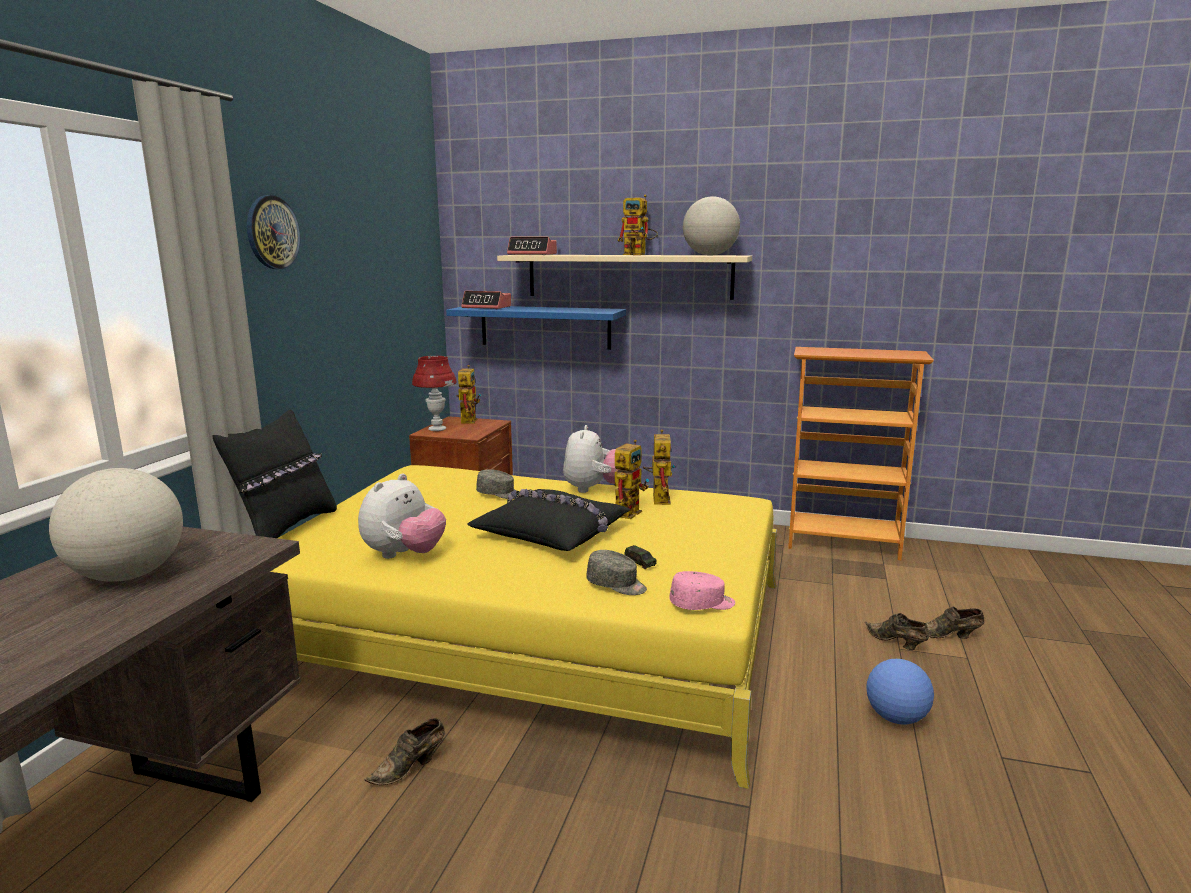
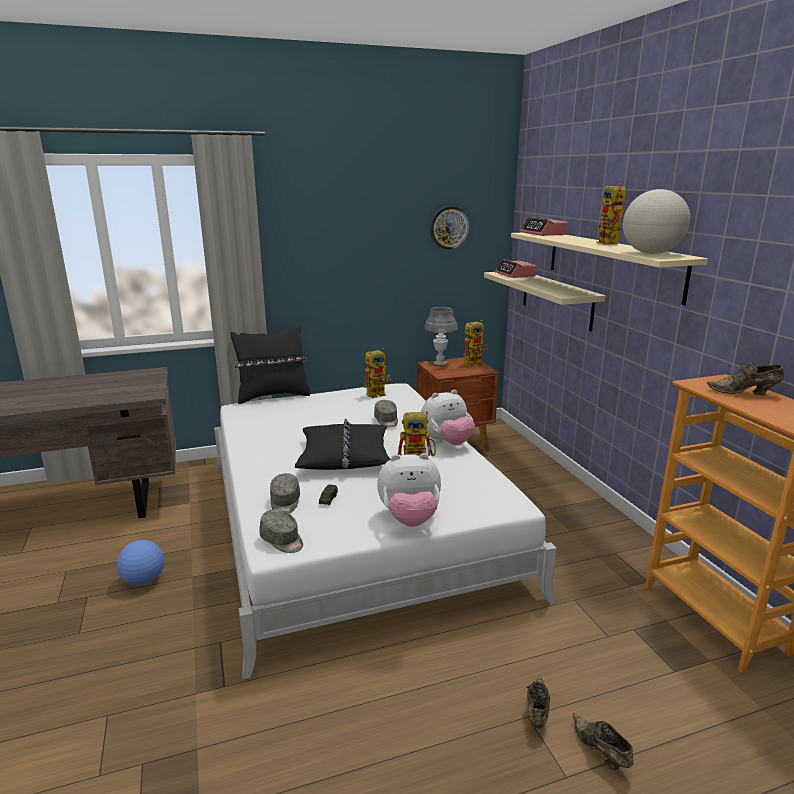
camera: 55 degrees right, 5 degrees up
globe [49,468,183,582] -> none
wall clock [247,195,300,269] -> wall clock moved to [430,206,470,250]
yellow bed [270,465,777,789] -> white bed [214,383,557,680]
plush toy [358,474,446,559] -> plush toy moved to [377,453,441,527]
brown shoe [365,718,445,785] -> brown shoe moved to [707,361,784,396]
red table lamp [412,356,457,431] -> grey table lamp [424,307,458,365]
blue shelf [446,306,626,350] -> beige shelf [484,272,606,332]
toy robot [643,429,675,505] -> toy robot moved to [364,348,391,398]
pink cap [669,571,735,610] -> grey cap [259,509,303,553]
football [866,659,934,725] -> football moved to [117,540,165,586]

